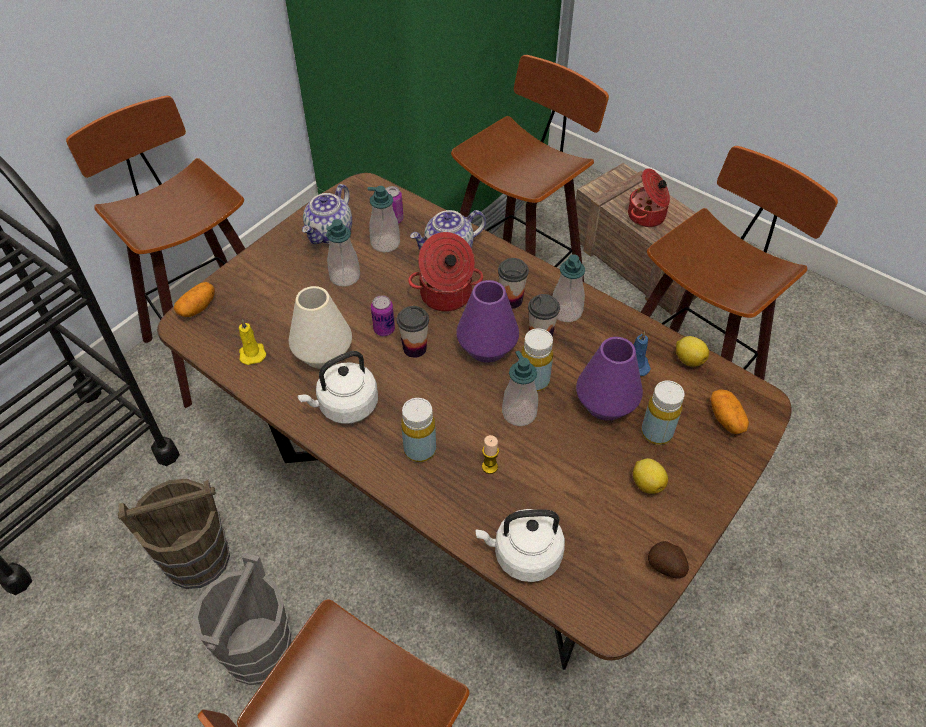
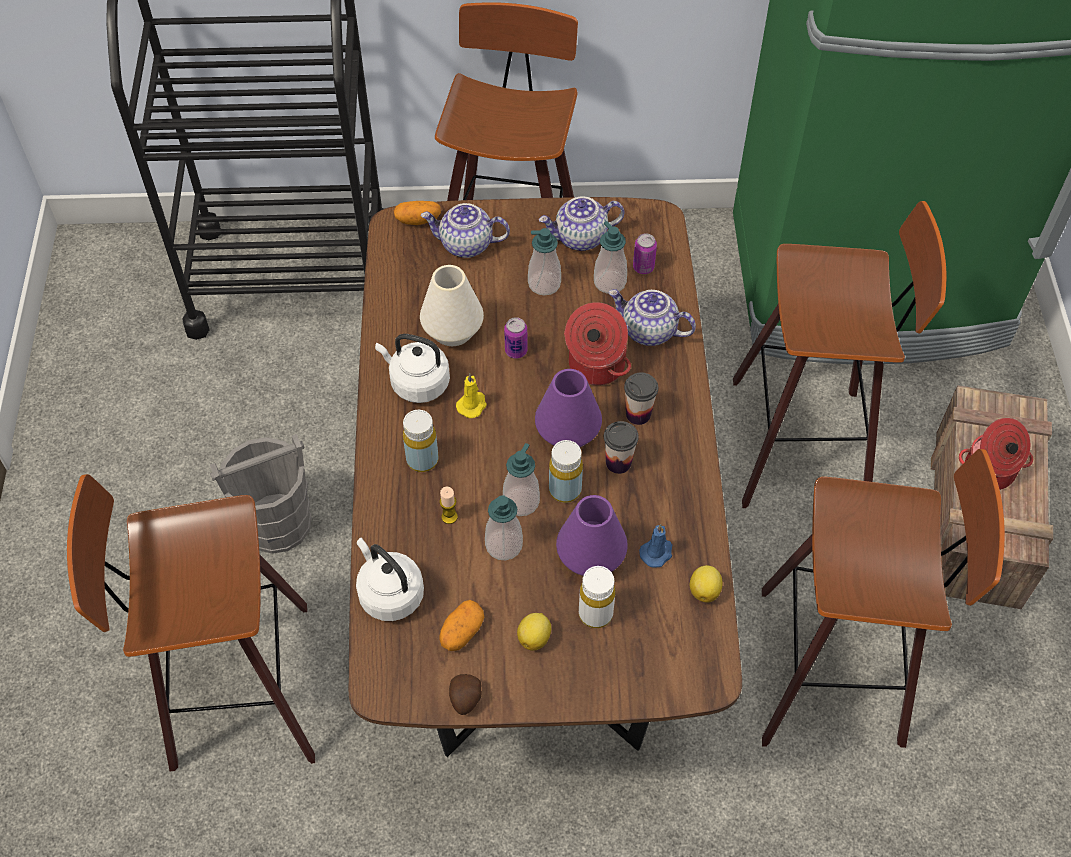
camera: 50 degrees right, 5 degrees up
brown bucket [118,479,230,589] -> none
yellow candle [239,319,267,365] -> yellow candle moved to [456,373,487,418]
cup [397,306,429,358] -> none
soap dispenser [553,254,585,322] -> soap dispenser moved to [485,495,523,560]
yellow bottle [641,380,685,445] -> white bottle [579,566,615,628]
potato [711,389,749,434] -> potato moved to [439,600,484,651]
none -> teapot [421,203,510,258]

